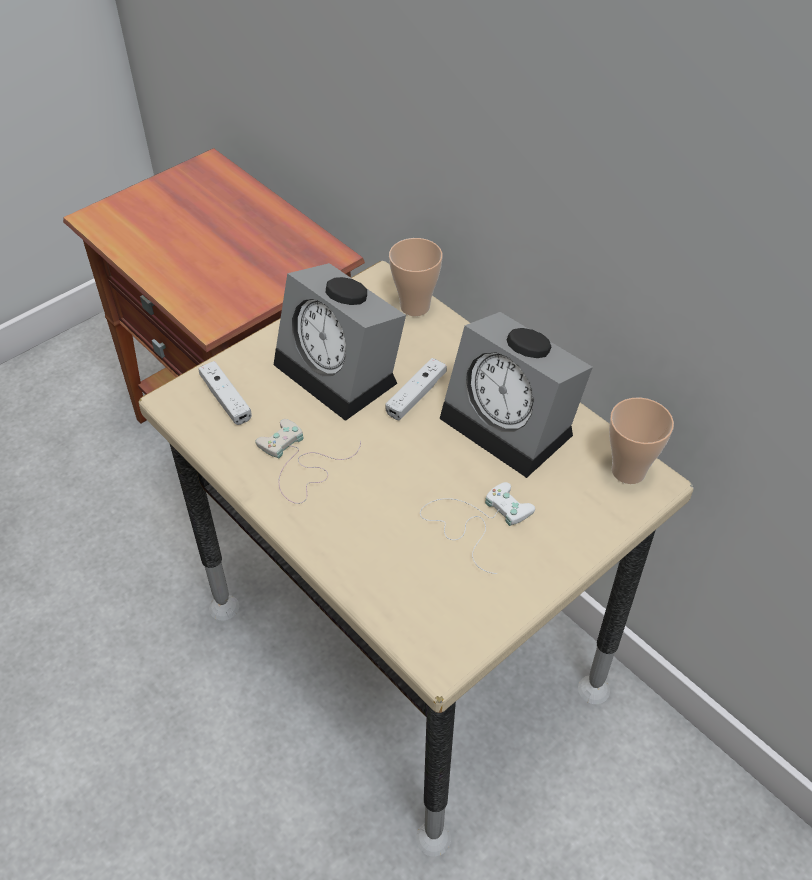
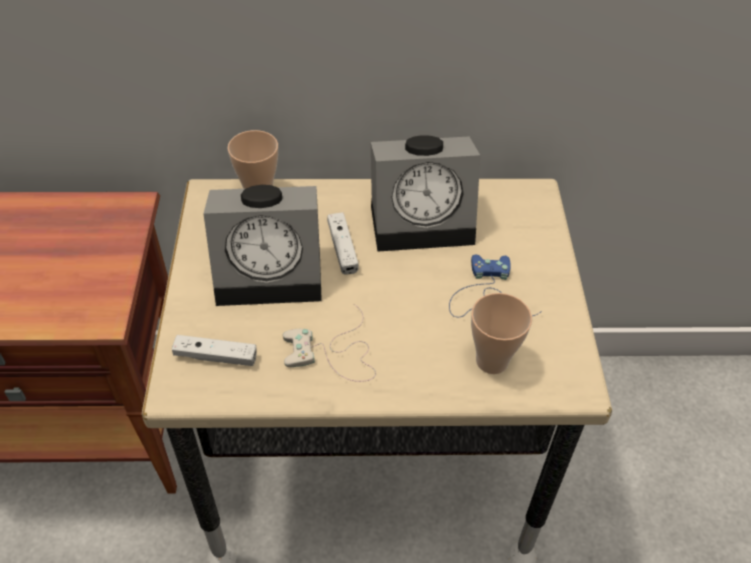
camera: 50 degrees left, 0 degrees up
white game controller [420,482,535,574] -> blue game controller [449,255,542,317]
cup [609,397,674,484] -> cup moved to [471,293,532,374]

